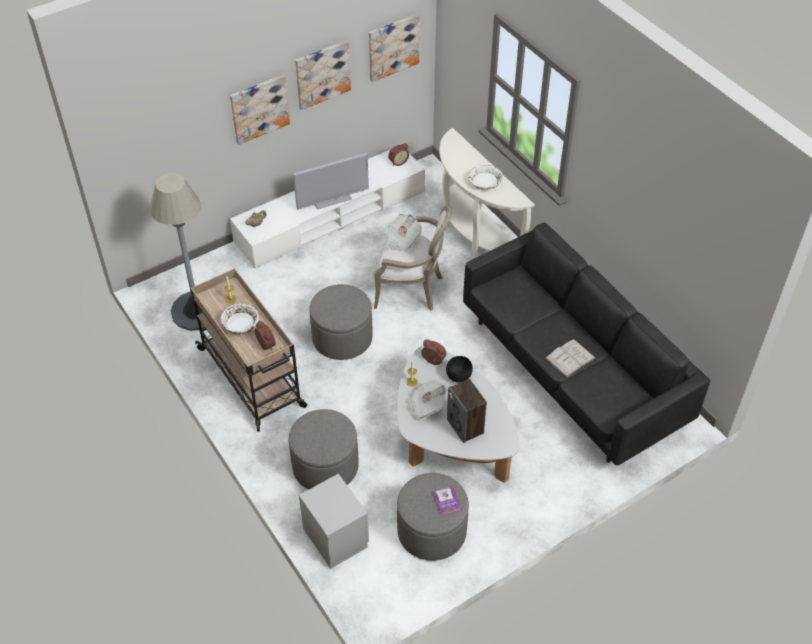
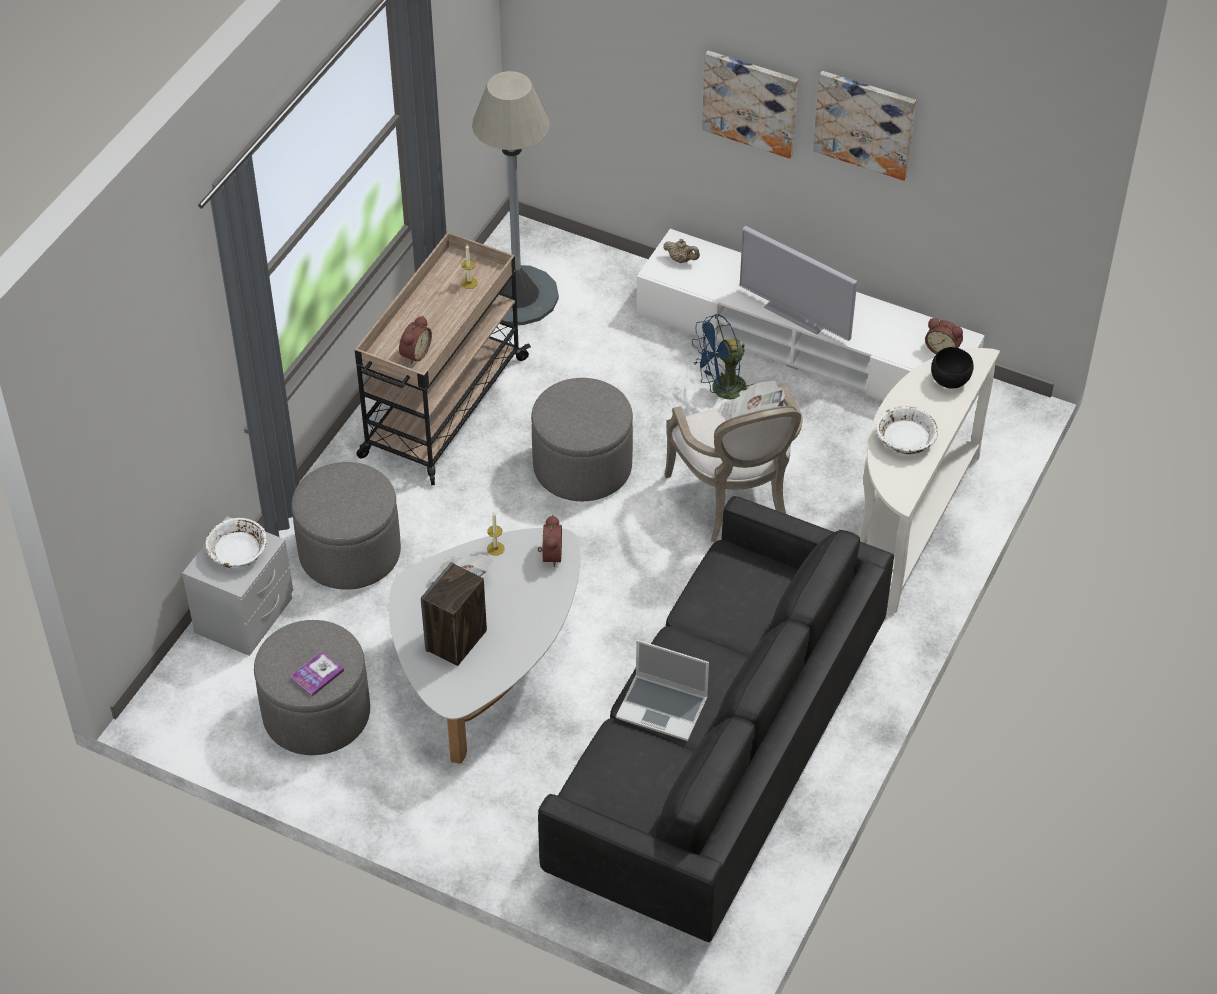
camera: 60 degrees right, 0 degrees up
white bowl [220,304,259,334] -> white bowl moved to [205,518,267,569]
picture [369,14,420,82] -> none
black bowl [446,356,473,382] -> black bowl moved to [931,347,974,389]
white book [545,339,596,378] -> laptop [616,640,709,741]
none -> blue fan [692,314,752,399]

